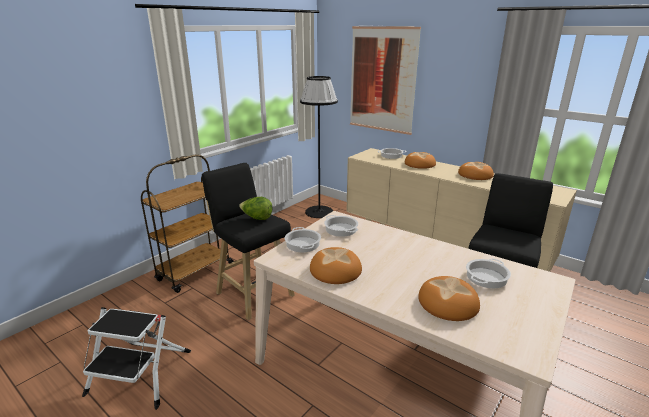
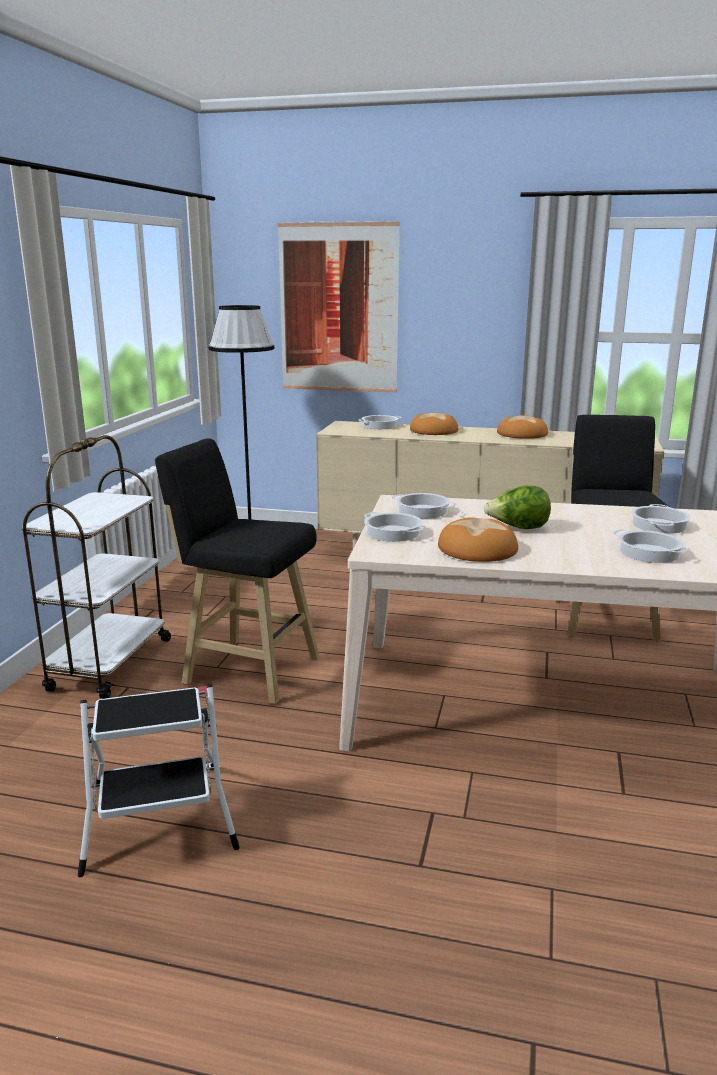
camera: 25 degrees left, 5 degrees down
brown cart [141,155,234,293] -> white cart [21,435,171,699]
lettuce [239,197,272,220] -> lettuce moved to [484,486,551,529]
bread [418,276,480,321] -> cooking pot [613,529,690,563]

